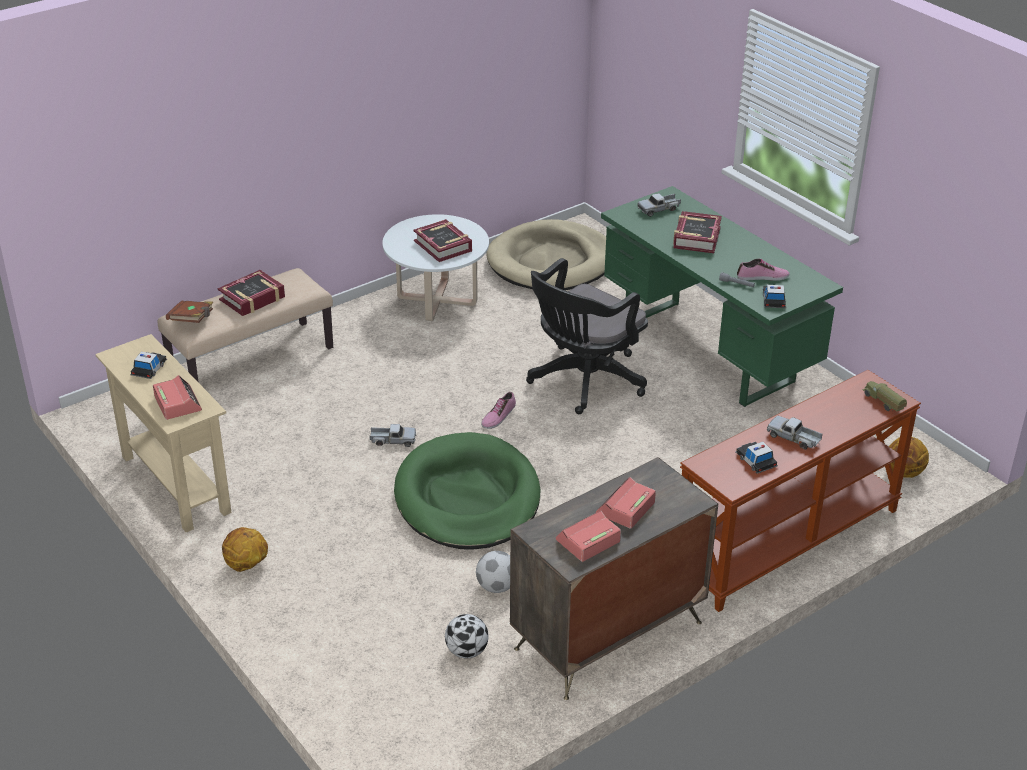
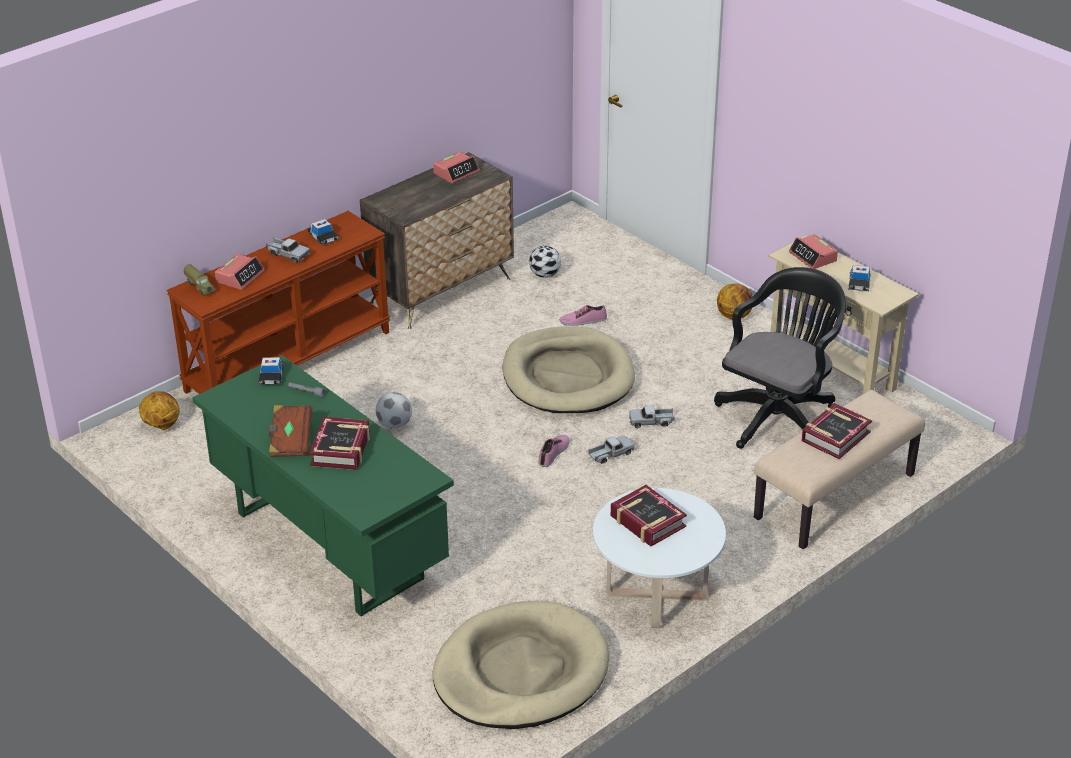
camera: 175 degrees right, 0 degrees up
brown book [166,301,213,323] -> brown book moved to [269,405,312,457]
green dog bed [394,432,540,550] -> beige dog bed [502,326,635,413]
football [476,551,510,593] -> football moved to [376,392,412,429]
black office chair [526,258,648,414] -> black office chair moved to [714,267,846,449]
alarm clock [596,477,656,529] -> alarm clock moved to [215,254,265,290]
toy truck [637,193,681,217] -> toy truck moved to [588,436,634,463]
shoe [737,259,790,281] -> shoe moved to [560,305,607,326]

